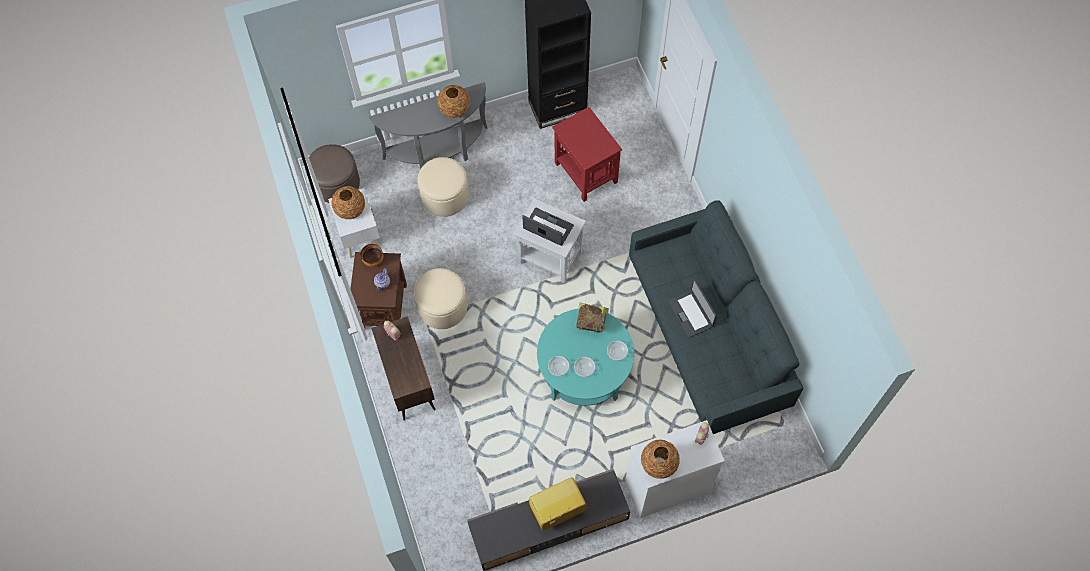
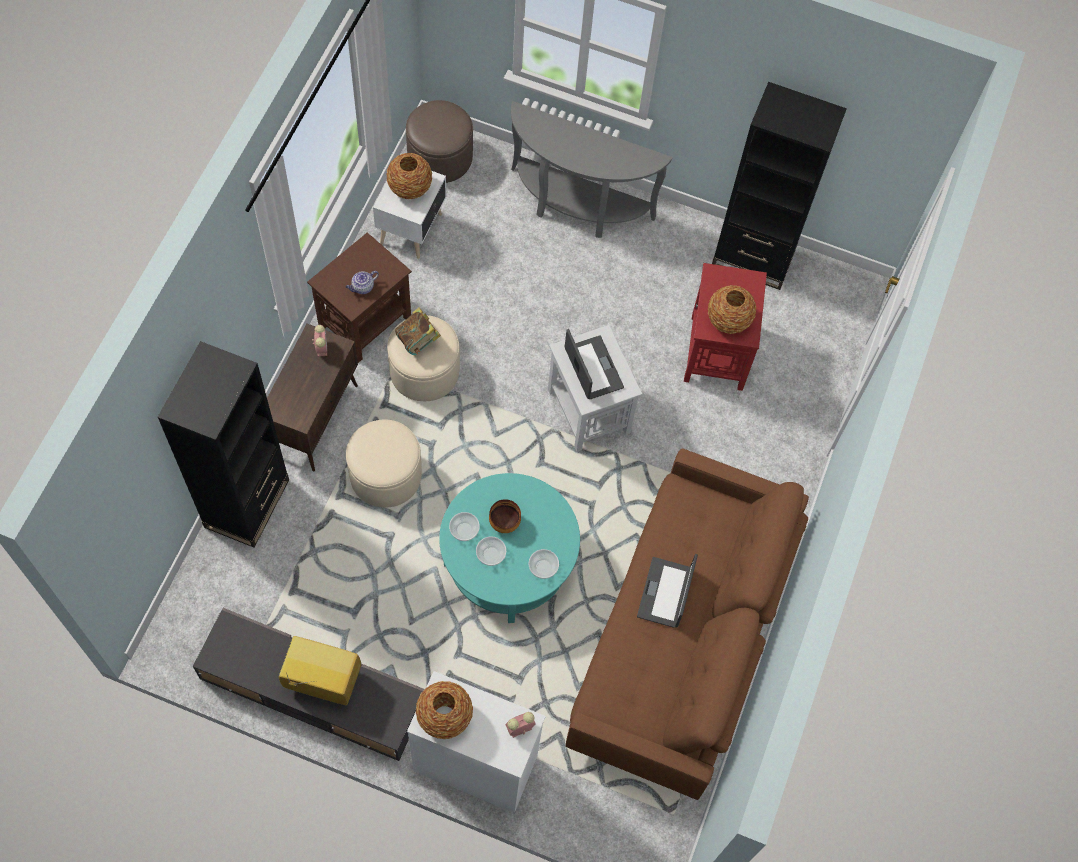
camera: 35 degrees right, 0 degrees up
bowl [361,244,384,267] -> bowl moved to [489,499,521,533]
beige ottoman [418,157,469,217] -> beige ottoman moved to [346,419,422,507]
vase [437,85,470,118] -> vase moved to [708,285,756,334]
book [576,303,609,333] -> book moved to [395,307,441,355]
grey sofa [629,200,804,434] -> brown sofa [566,449,809,800]
none -> black bookcase [158,341,289,548]

